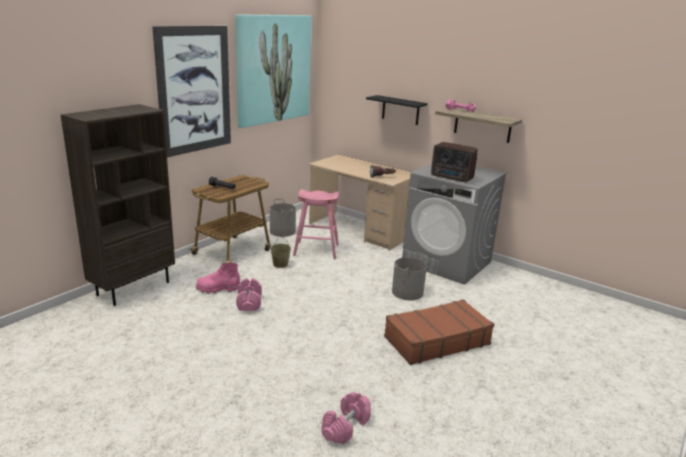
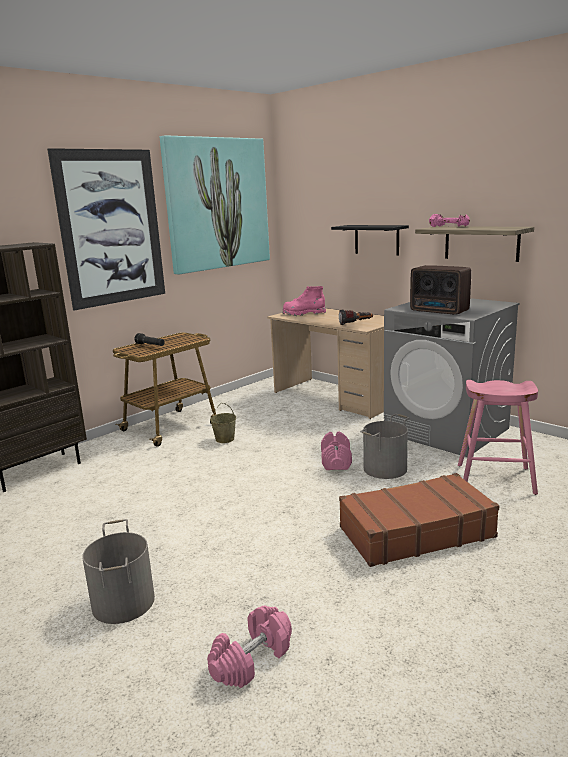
camera: 10 degrees right, 5 degrees down
pink boot [196,263,240,294] -> pink boot moved to [282,286,326,316]
pink dumbbell [236,278,262,311] -> pink dumbbell moved to [321,432,352,470]
grey bucket [270,198,296,237] -> grey bucket moved to [82,519,155,624]
pink stool [293,189,339,259] -> pink stool moved to [458,380,538,495]

